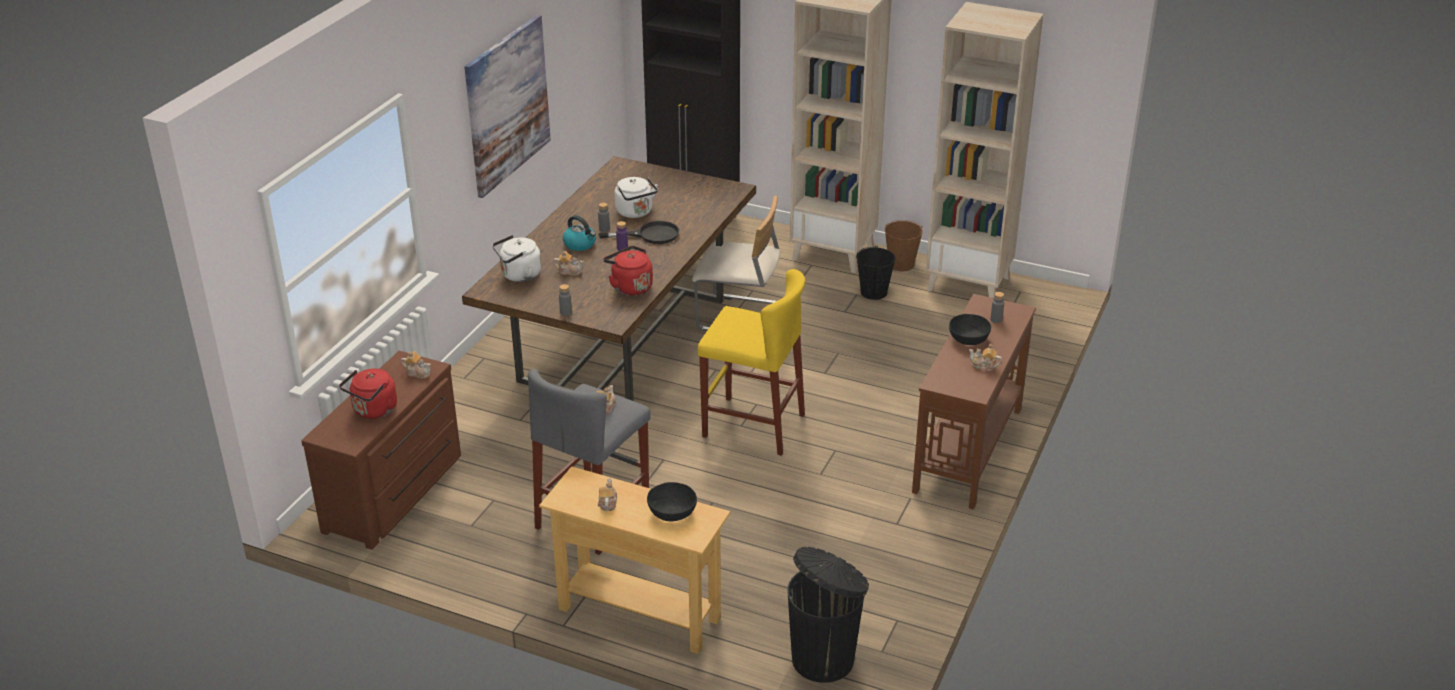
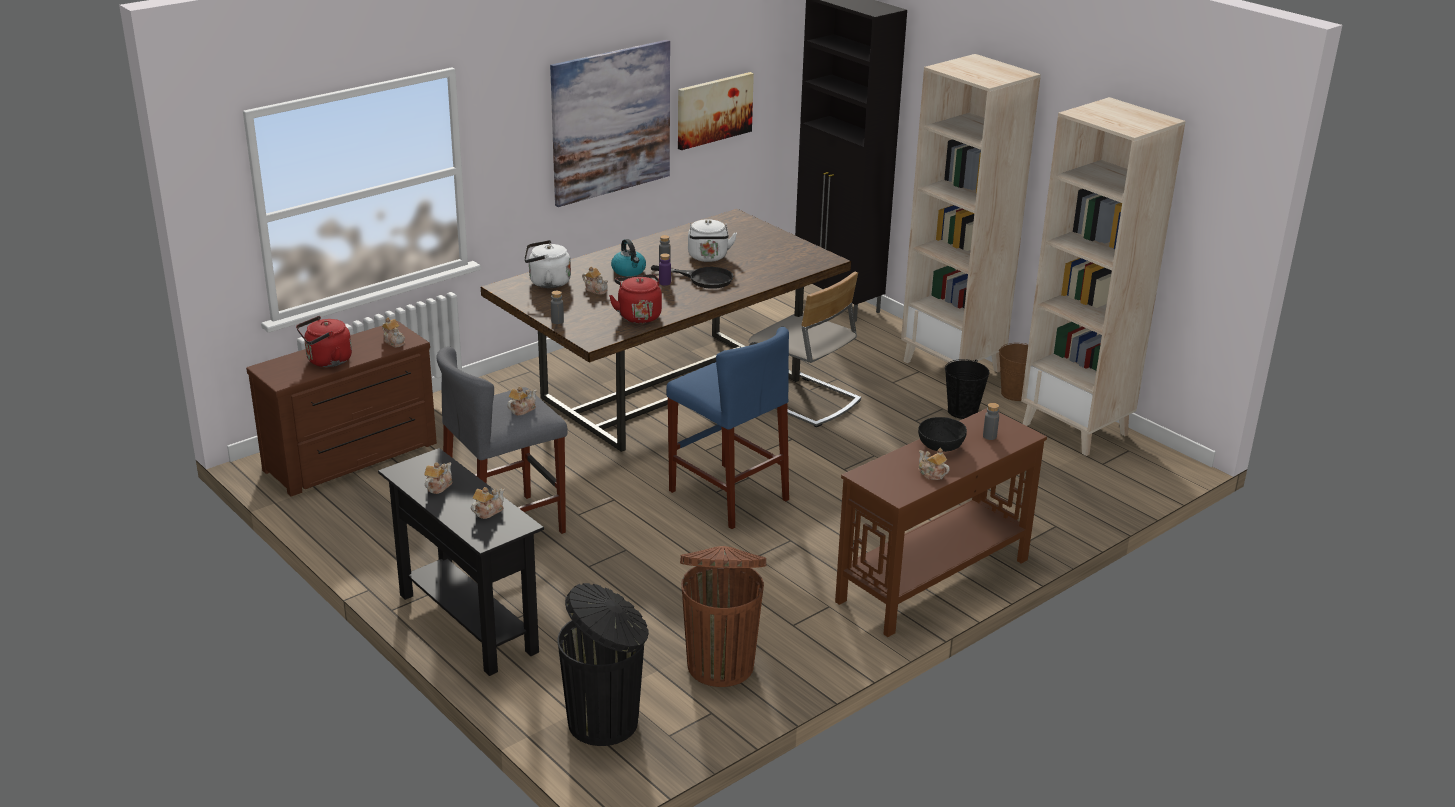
camera: 25 degrees right, 5 degrees down
beige console table [539,466,730,654] -> black console table [378,448,544,676]
black bowl [647,482,697,521] -> teapot [471,487,504,519]
yellow stool [698,269,805,456] -> blue stool [666,327,789,529]
none -> picture [678,72,754,150]
none -> brown trash can [680,546,766,687]

